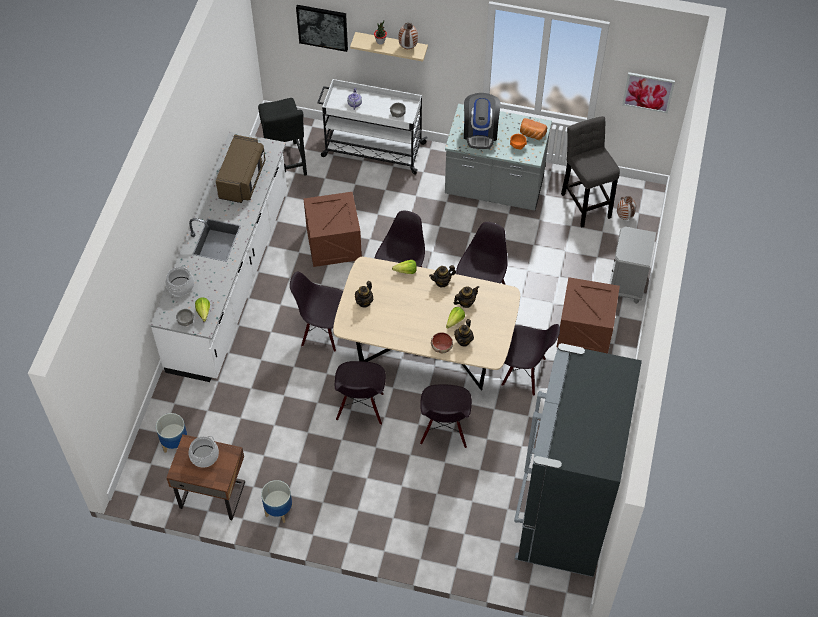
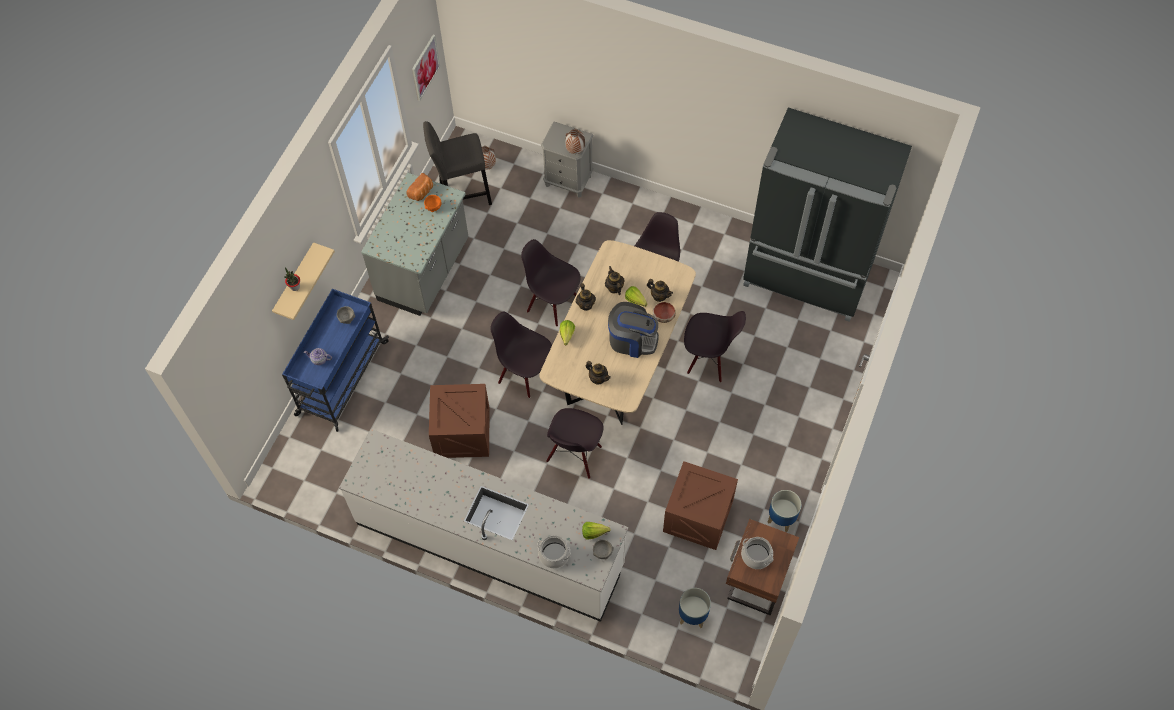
camera: 80 degrees left, 5 degrees up
brown microwave [216,135,265,203] -> none
black stool [258,98,307,176] -> none
picture [296,5,348,52] -> none
white cart [317,79,427,175] -> blue cart [282,289,389,432]
black chair [335,361,386,425] -> none
vase [398,23,418,49] -> vase moved to [565,129,585,154]
coffee machine [464,93,501,149] -> coffee machine moved to [608,302,659,358]
crate [557,277,620,354] -> crate moved to [663,461,738,550]

